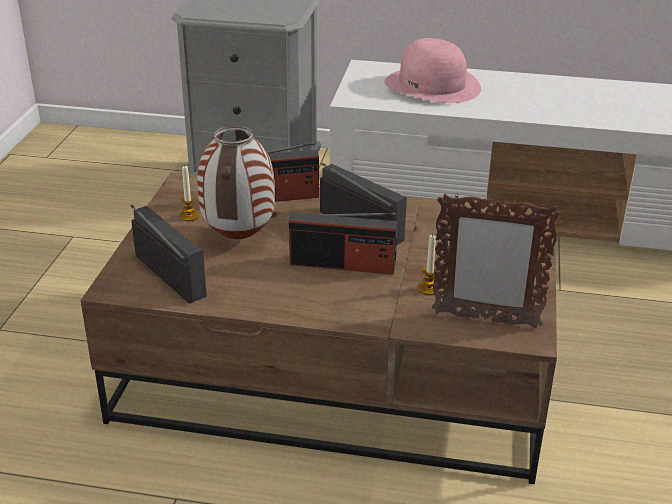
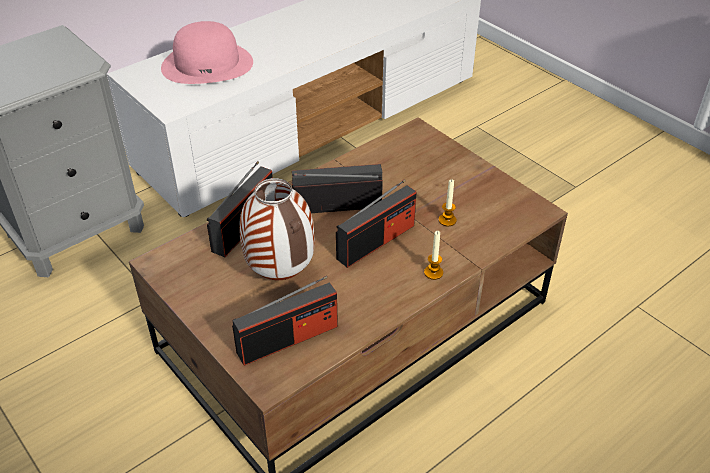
camera: 50 degrees left, 10 degrees up
radio [131,205,207,304] -> radio turned 150 degrees clockwise [232,276,338,366]
candle [179,166,199,221] -> candle moved to [424,231,443,280]
picture frame [432,193,561,328] -> none

